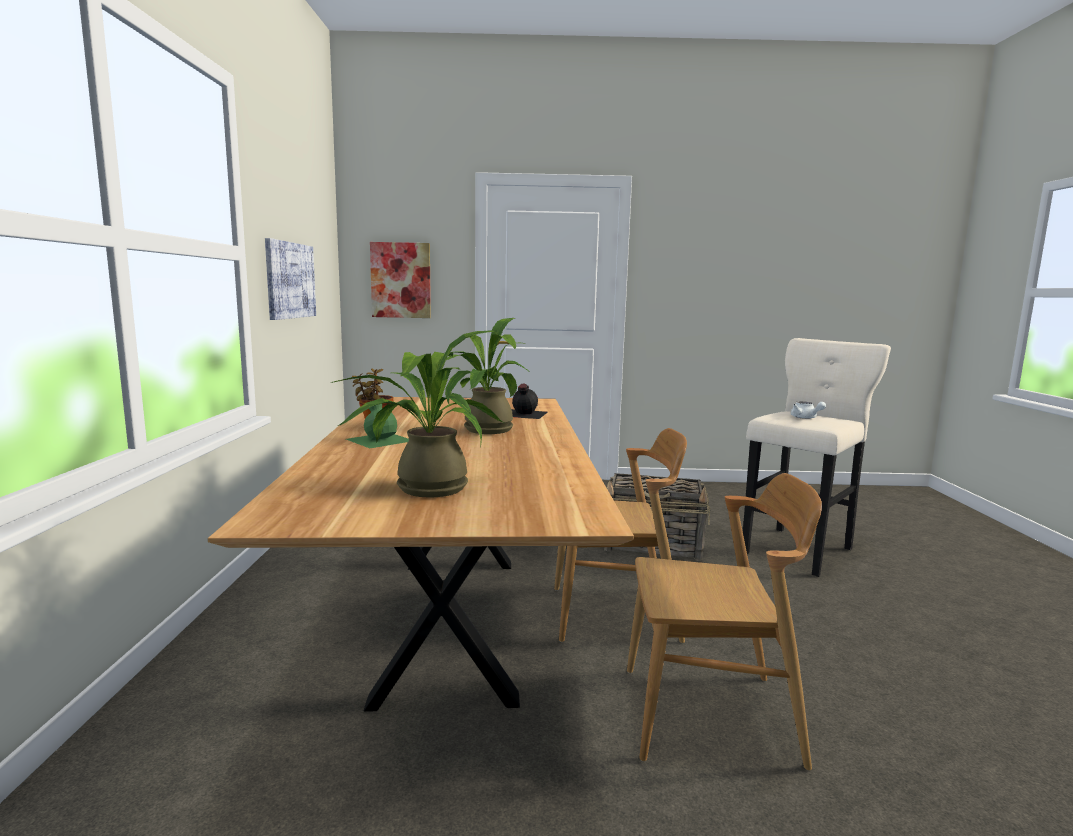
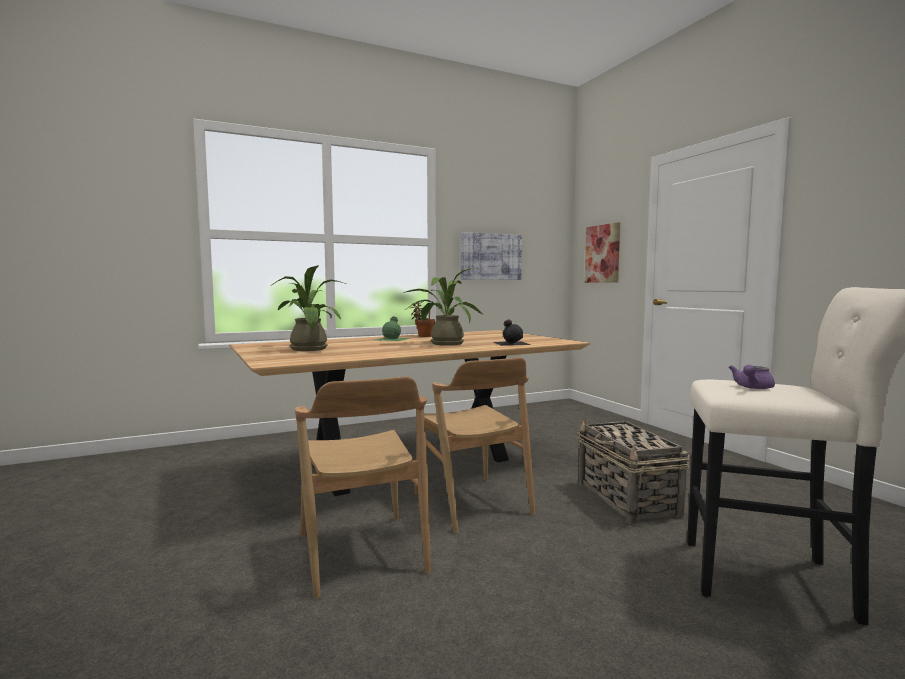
camera: 65 degrees right, 5 degrees down
white teapot [791,401,826,419] -> purple teapot [729,365,775,389]

